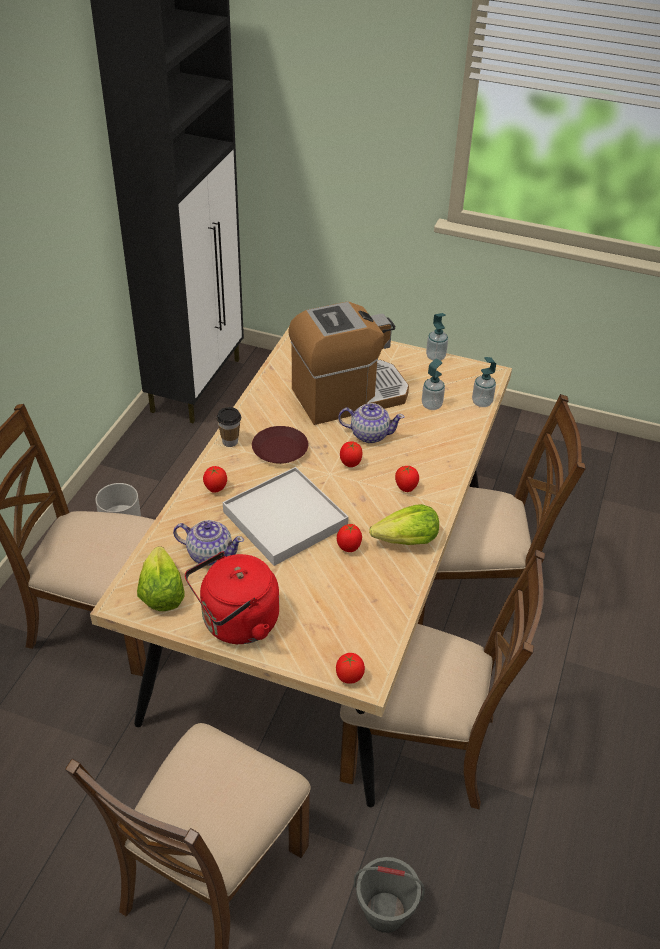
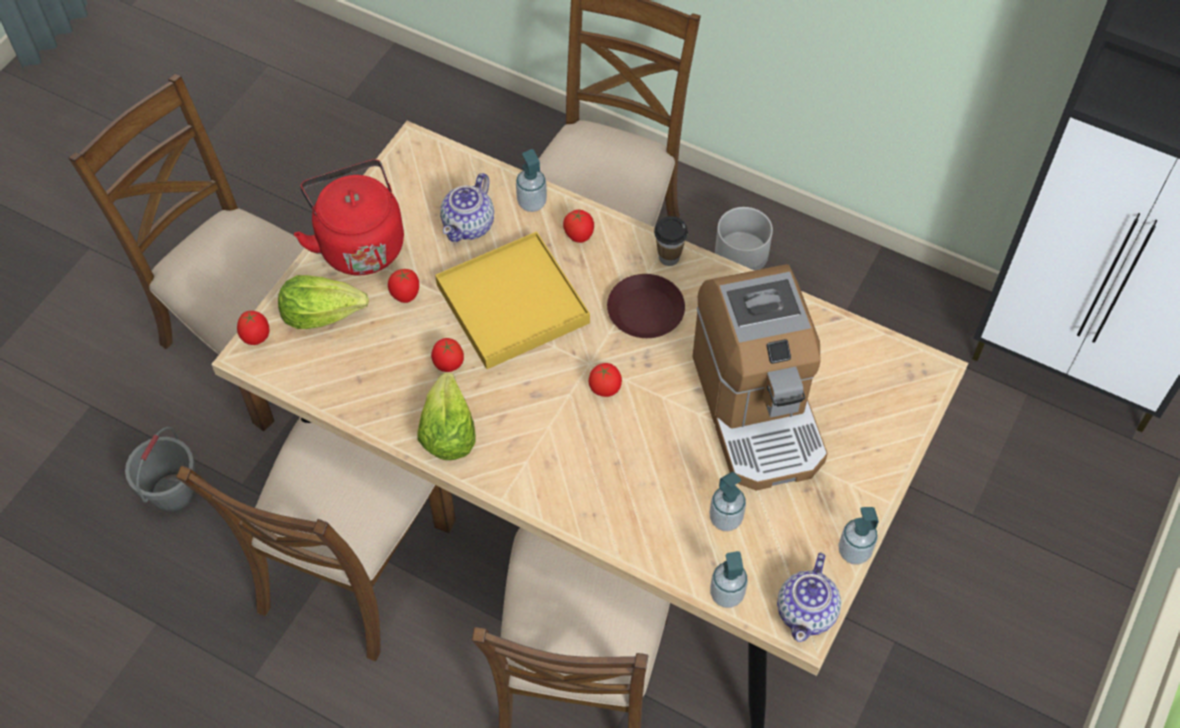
camera: 100 degrees right, 15 degrees up
lettuce [137,546,185,611] -> lettuce moved to [278,275,369,329]
white tray [223,467,349,566] -> yellow tray [435,231,590,369]
teapot [338,403,404,443] -> teapot moved to [777,553,841,642]
tomato [395,466,419,492] -> tomato moved to [388,269,419,303]
none -> soap dispenser [516,149,547,212]

